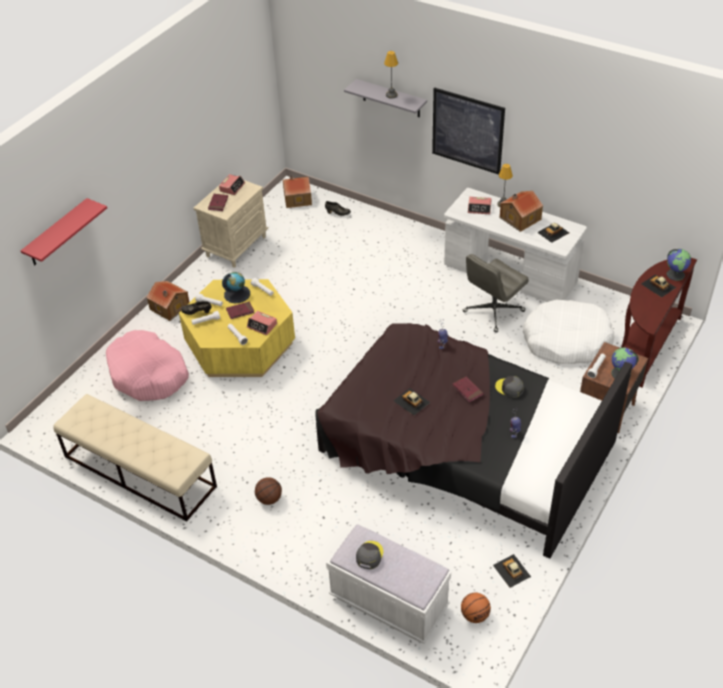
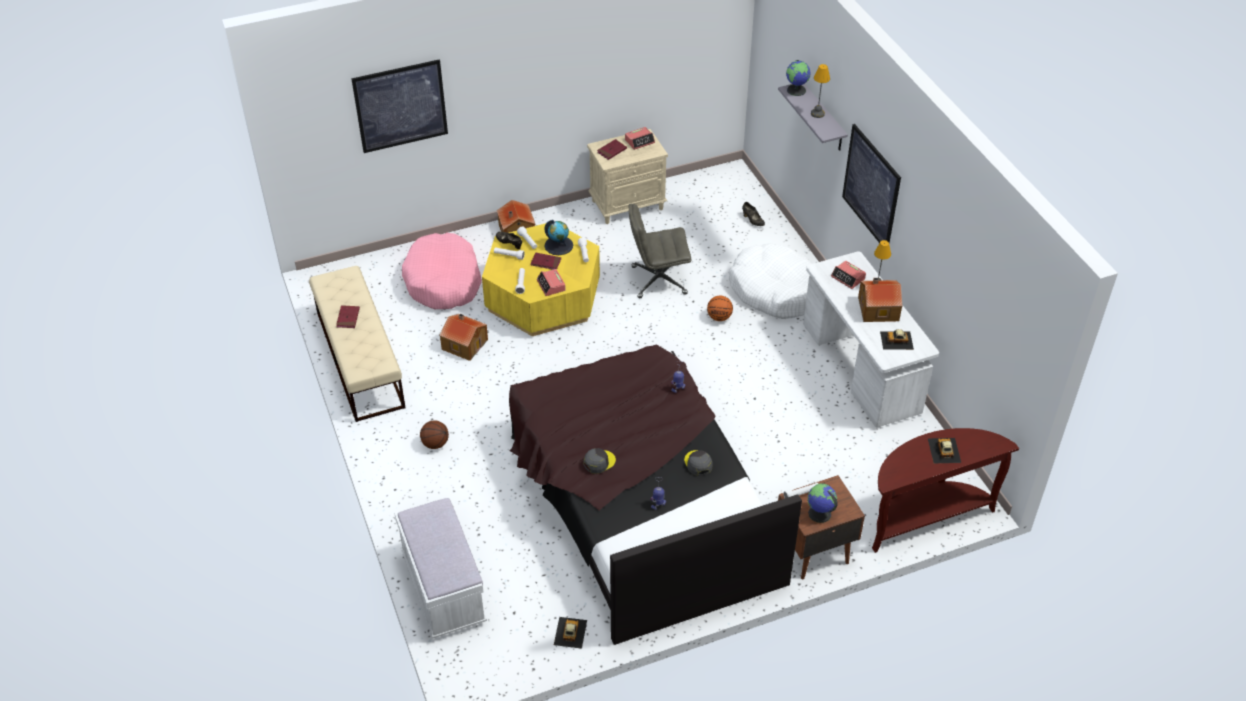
camera: 35 degrees right, 0 degrees up
red shelf [21,198,107,265] -> picture [351,60,448,153]
toy house [283,175,312,208] -> toy house moved to [439,314,488,361]
grey cap [356,541,383,569] -> grey cap moved to [583,448,616,474]
toy car [394,388,430,416] -> none
red book [452,376,484,402] -> red book moved to [336,305,360,328]
basketball [461,593,491,623] -> basketball moved to [707,296,733,321]
grey office chair [463,254,529,333] -> grey office chair moved to [629,203,691,298]
white dog bed [523,299,615,364] -> white dog bed moved to [729,243,812,319]
globe [667,249,691,281] -> globe moved to [786,60,811,96]

